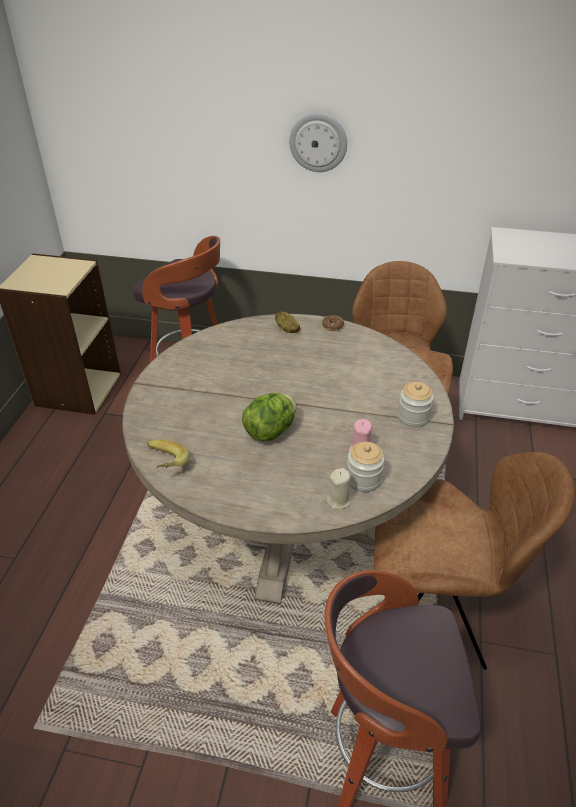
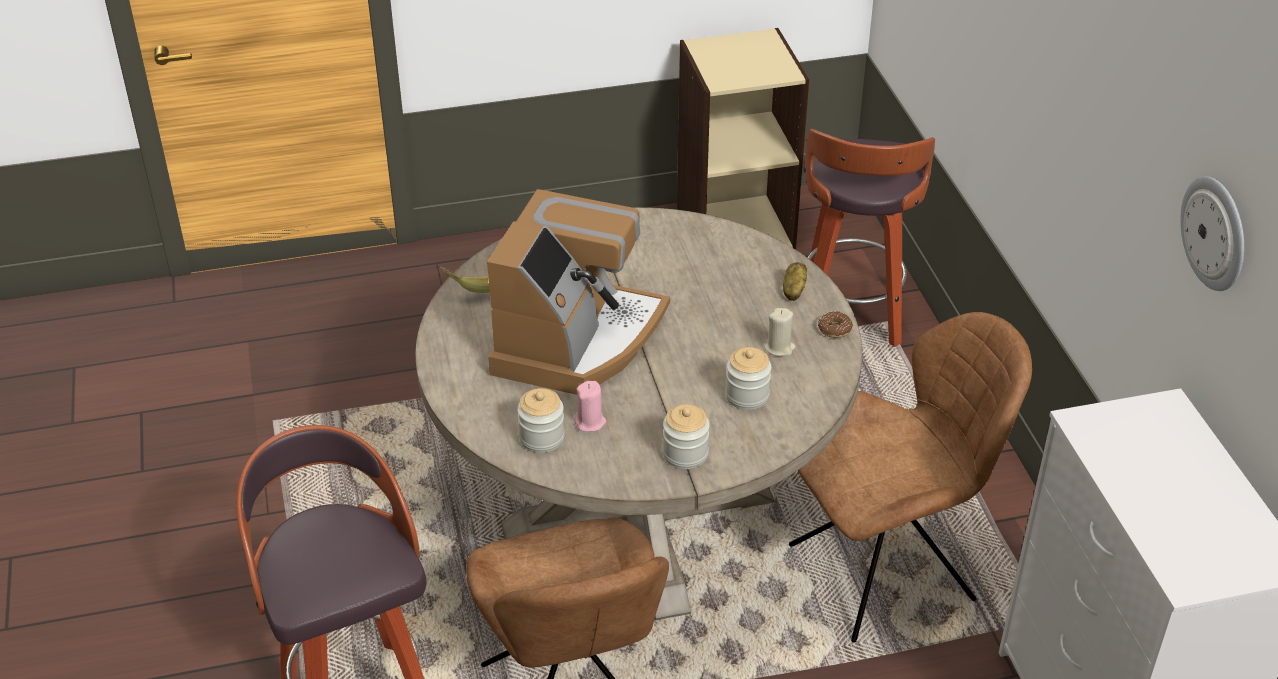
camera: 65 degrees right, 0 degrees up
lettuce [242,393,297,441] -> coffee machine [487,189,670,395]
wall clock [289,113,347,172] -> wall clock moved to [1180,176,1244,291]
beige candle [325,468,351,510] -> beige candle moved to [764,308,796,356]
none -> jar [725,347,771,410]

